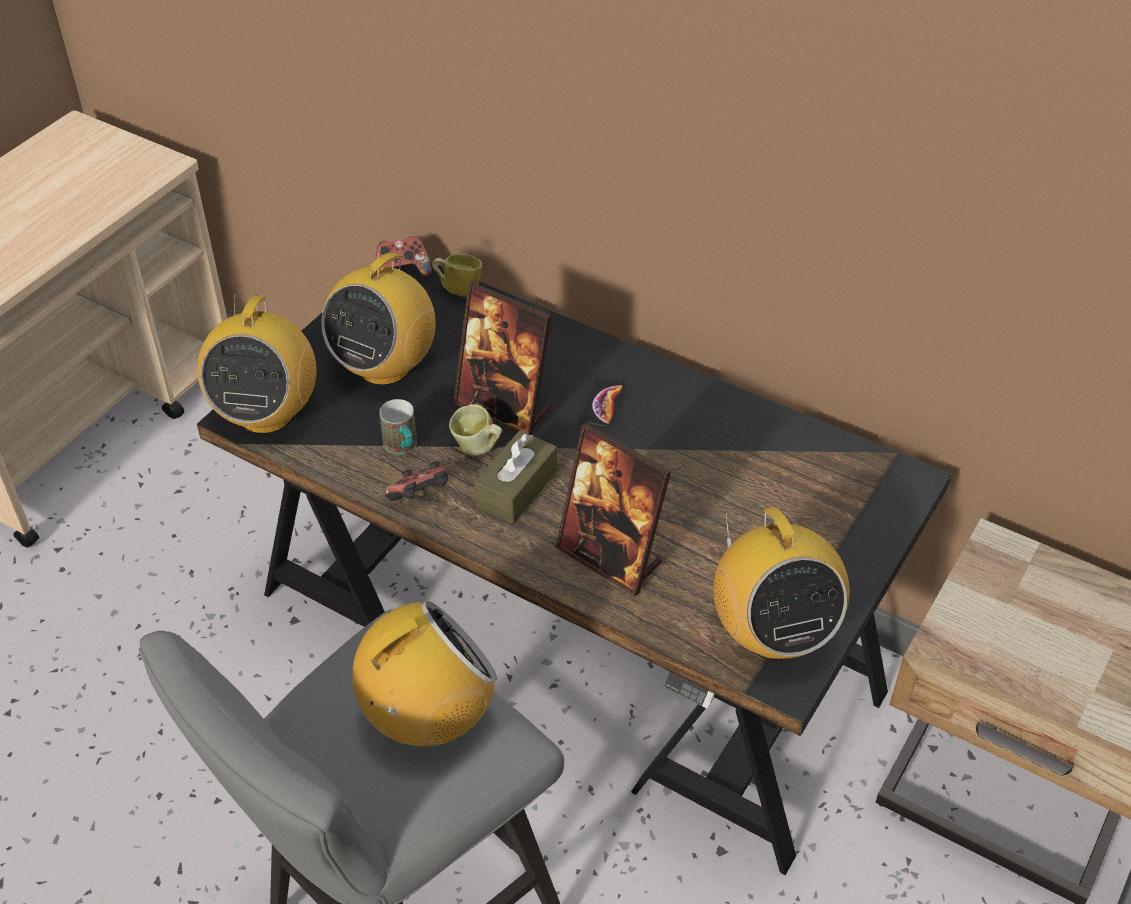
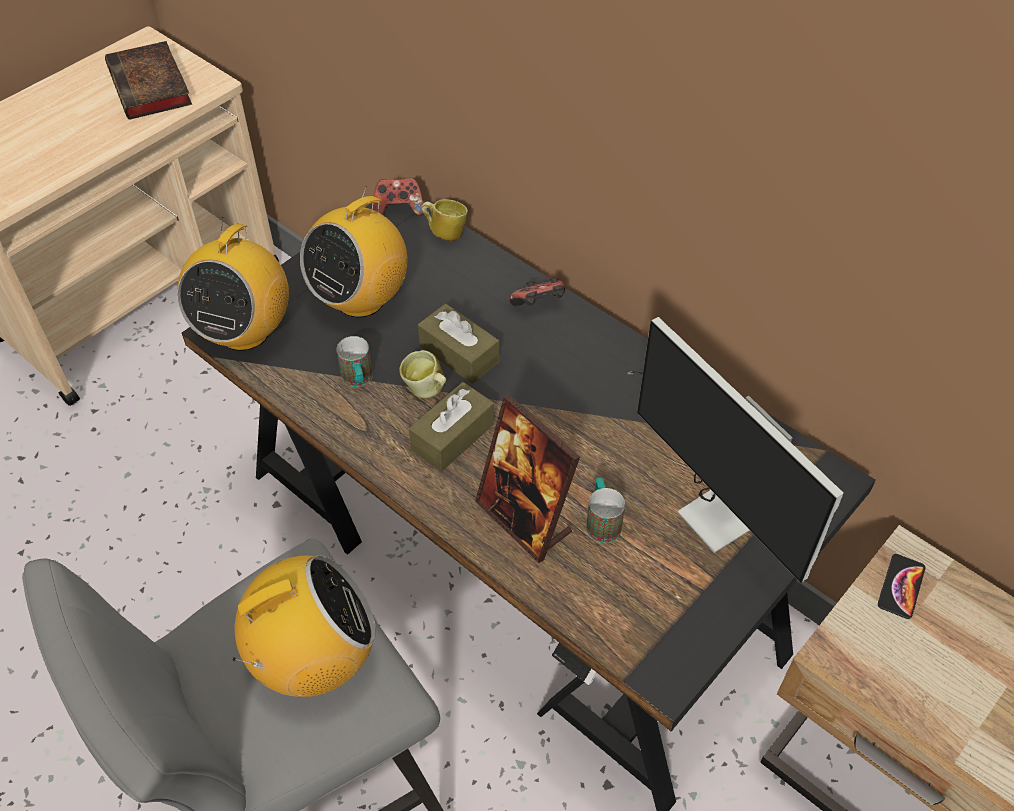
camera: 10 degrees right, 5 degrees up
game controller [385,461,448,501] -> game controller moved to [509,277,565,306]
picture frame [453,282,552,435] -> brown tissue box [418,304,499,384]
phone [579,378,625,427] -> phone moved to [878,554,926,619]
radio [713,507,850,660] -> none
none -> book [105,41,192,120]
none -> mug [586,478,625,543]
none -> monitor [628,317,843,583]

